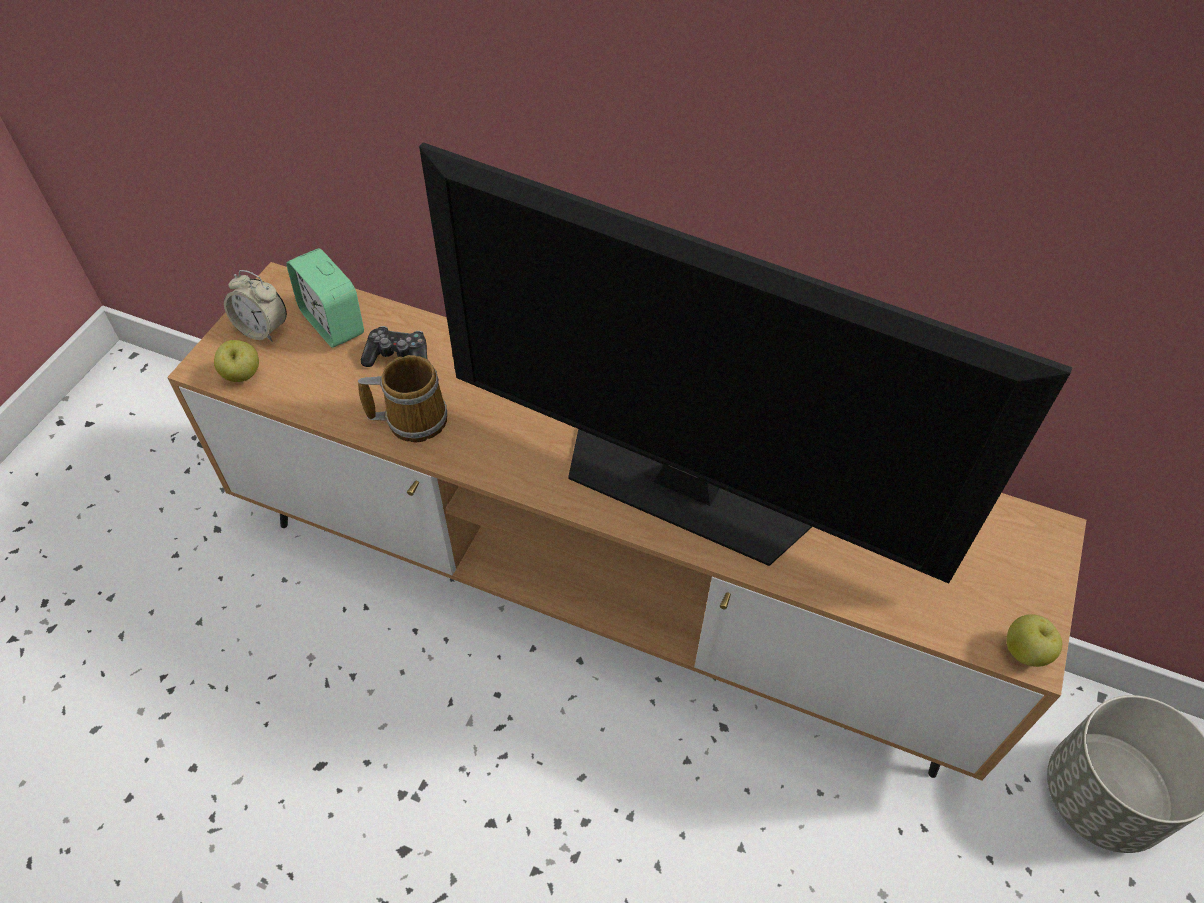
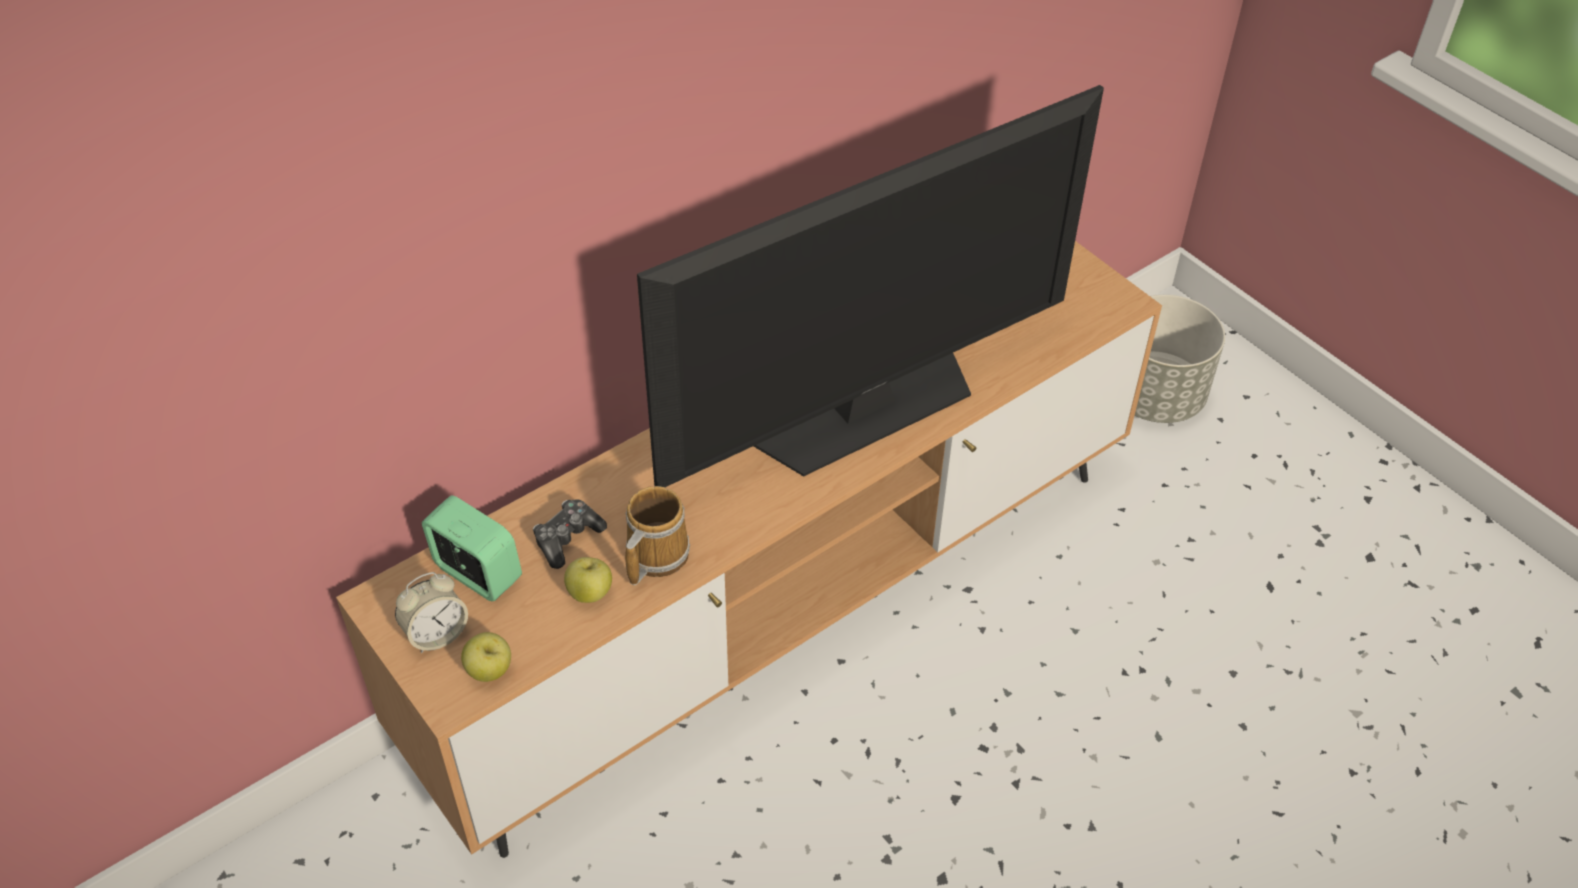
camera: 60 degrees left, 5 degrees down
alarm clock [286,248,364,348] -> alarm clock turned 135 degrees counterclockwise [422,495,522,601]
apple [1007,614,1062,667] -> apple moved to [564,557,612,603]

